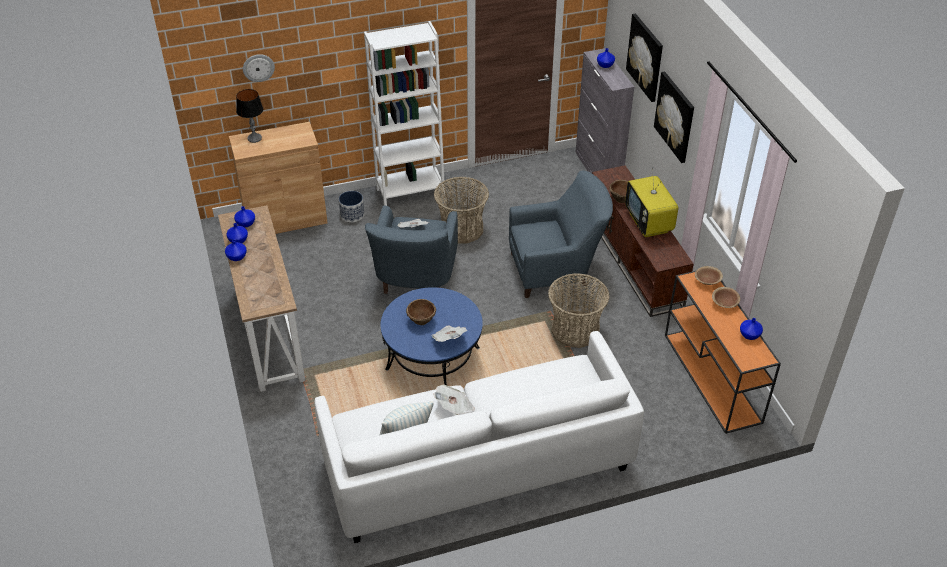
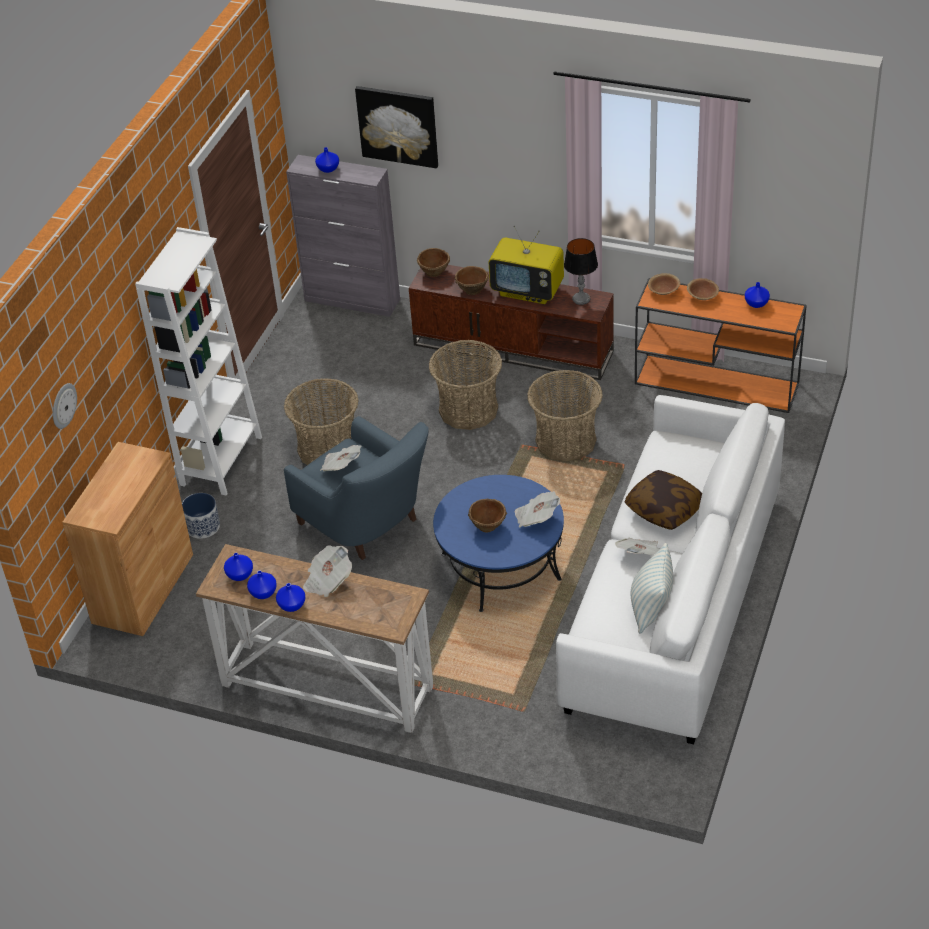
camera: 50 degrees left, 0 degrees up
table lamp [236,89,263,143] -> table lamp moved to [564,238,598,305]
blue armchair [509,171,613,298] -> basket [429,340,502,430]
picture [654,72,694,163] -> none
none -> newspaper [303,545,352,597]
none -> brown bowl [417,248,450,277]
none -> pillow [624,470,702,530]

